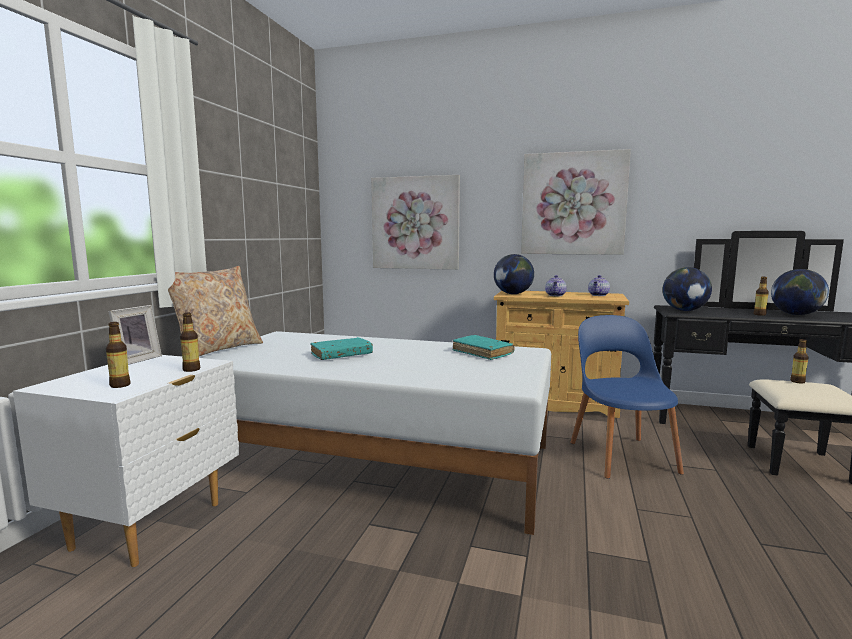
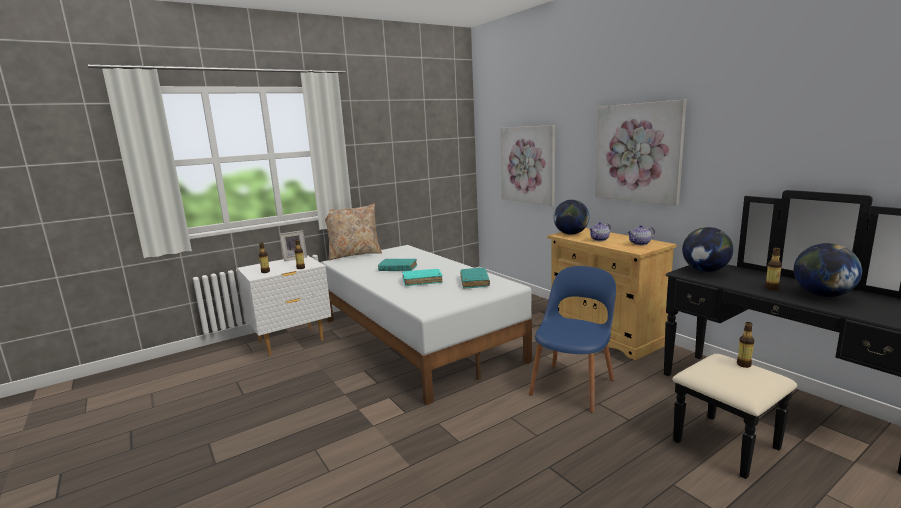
camera: 40 degrees right, 5 degrees up
none -> turquoise book [402,269,443,286]

